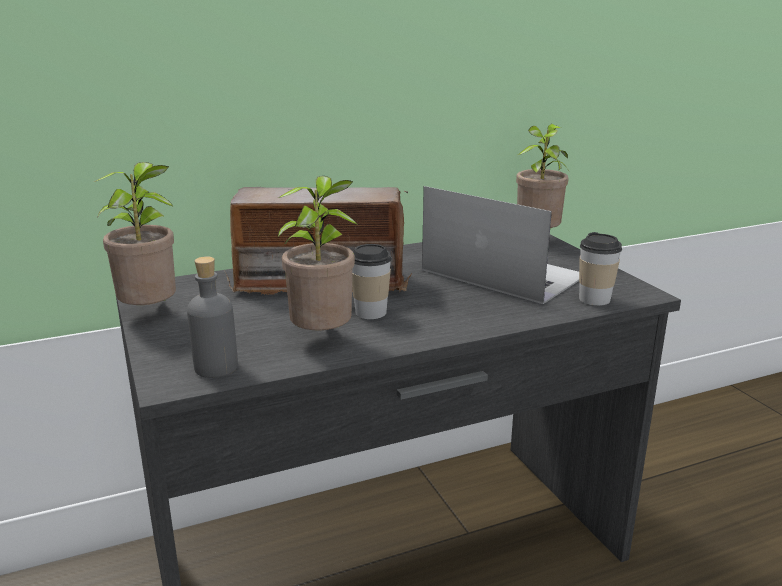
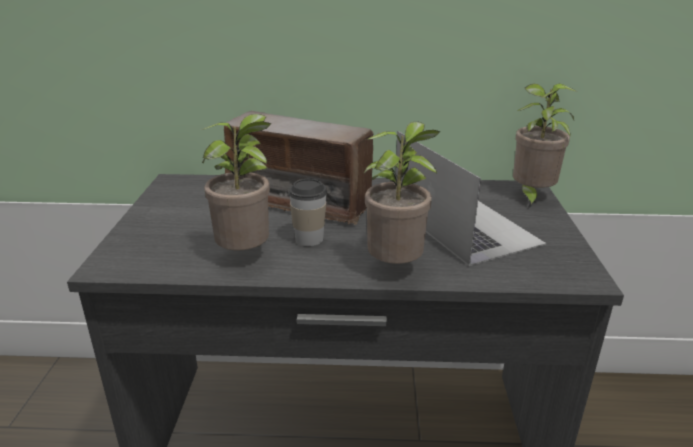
camera: 25 degrees right, 5 degrees up
potted plant [94,162,176,305] -> potted plant moved to [364,122,441,264]
grey bottle [187,256,238,378] -> none
cup [579,232,622,306] -> none

